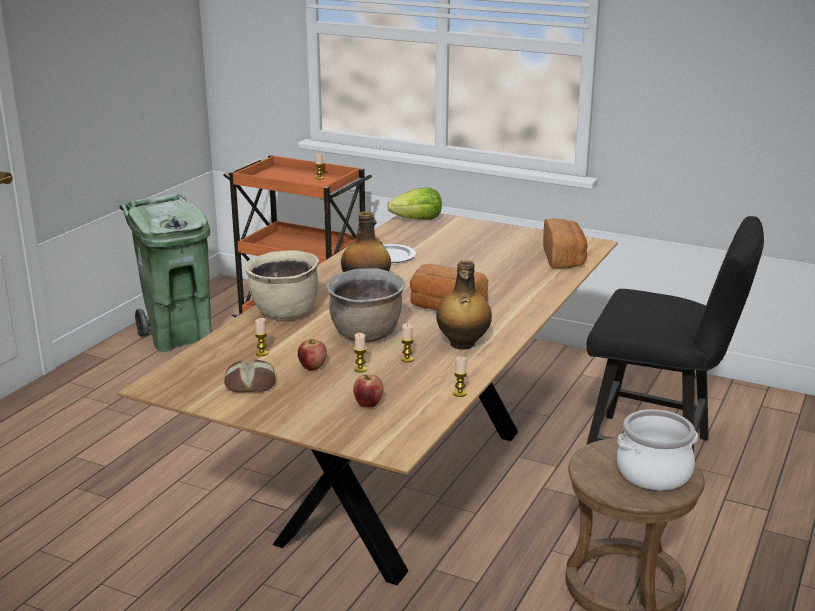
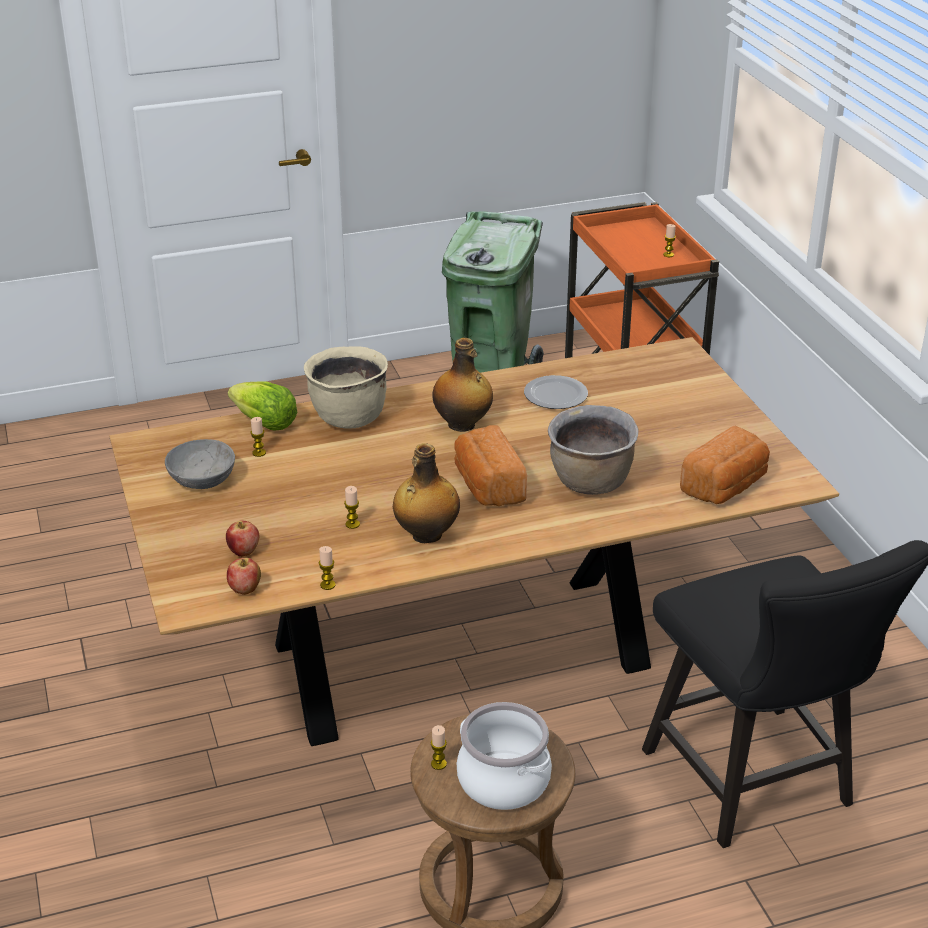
camera: 45 degrees right, 10 degrees up
bread [224,360,276,392] -> grey bowl [165,439,235,489]
apple [298,339,327,370] -> apple moved to [227,558,261,595]
brown cooking pot [327,268,405,342] -> brown cooking pot moved to [548,405,638,495]
candle [354,333,367,373] -> candle moved to [431,725,447,770]
lettuce [387,188,442,220] -> lettuce moved to [228,382,297,431]

